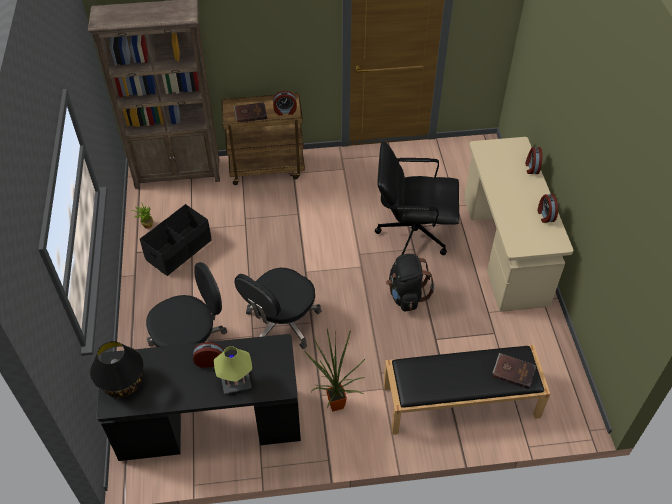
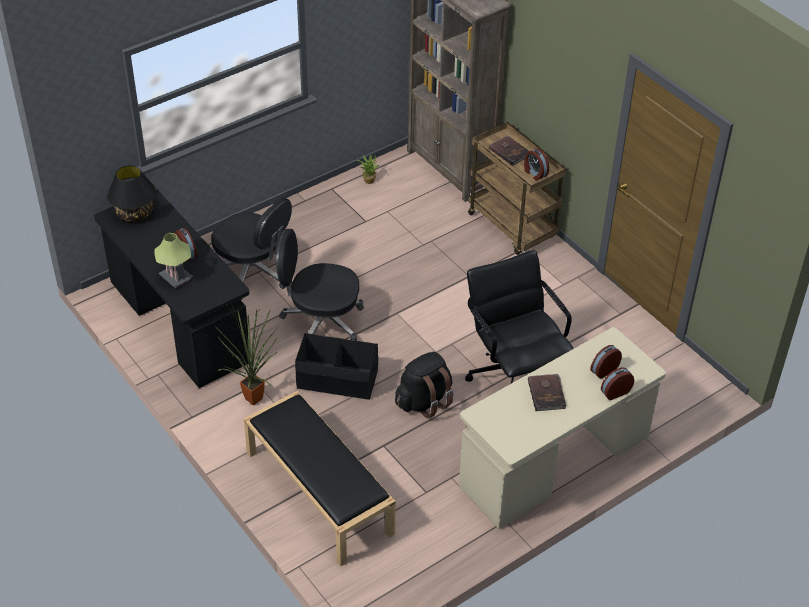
camera: 60 degrees right, 5 degrees down
black storage box [140,204,212,276] -> black storage box moved to [295,333,378,400]
brown book [492,353,536,389] -> brown book moved to [528,374,566,411]
alarm clock [537,194,558,223] -> alarm clock moved to [590,345,622,378]

